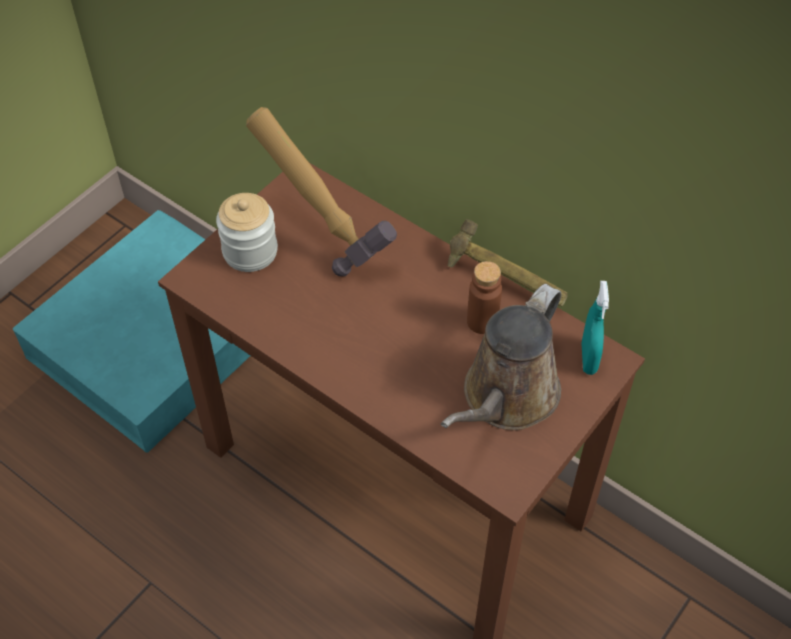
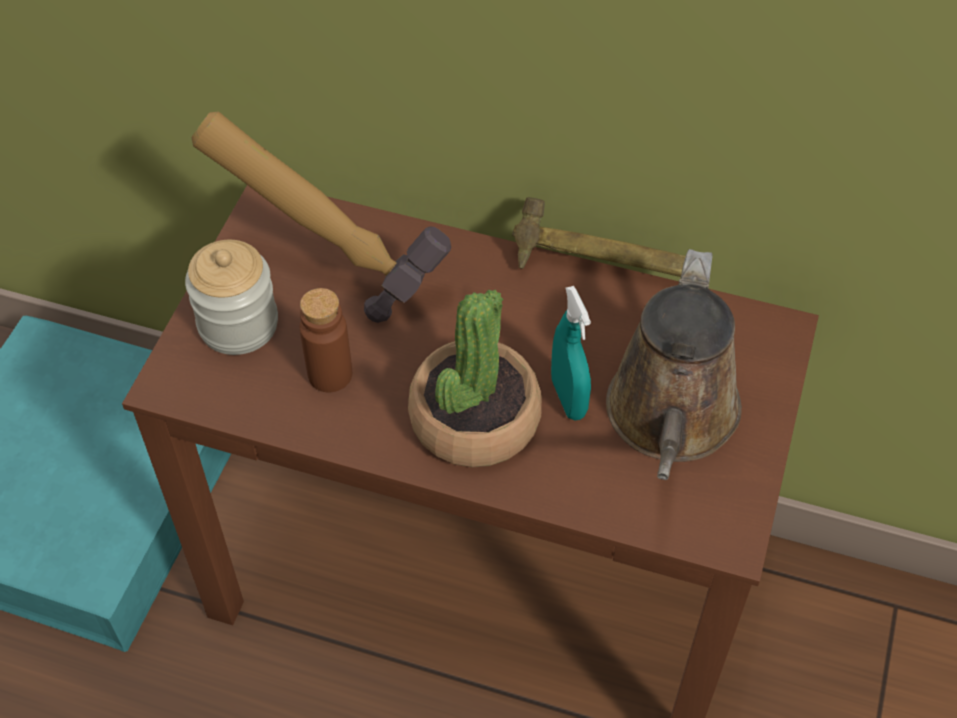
camera: 20 degrees left, 0 degrees up
brown bottle [467,261,502,334] -> brown bottle moved to [300,288,352,393]
turquoise spray bottle [582,281,609,375] -> turquoise spray bottle moved to [551,286,591,420]
none -> potted plant [408,289,542,467]

